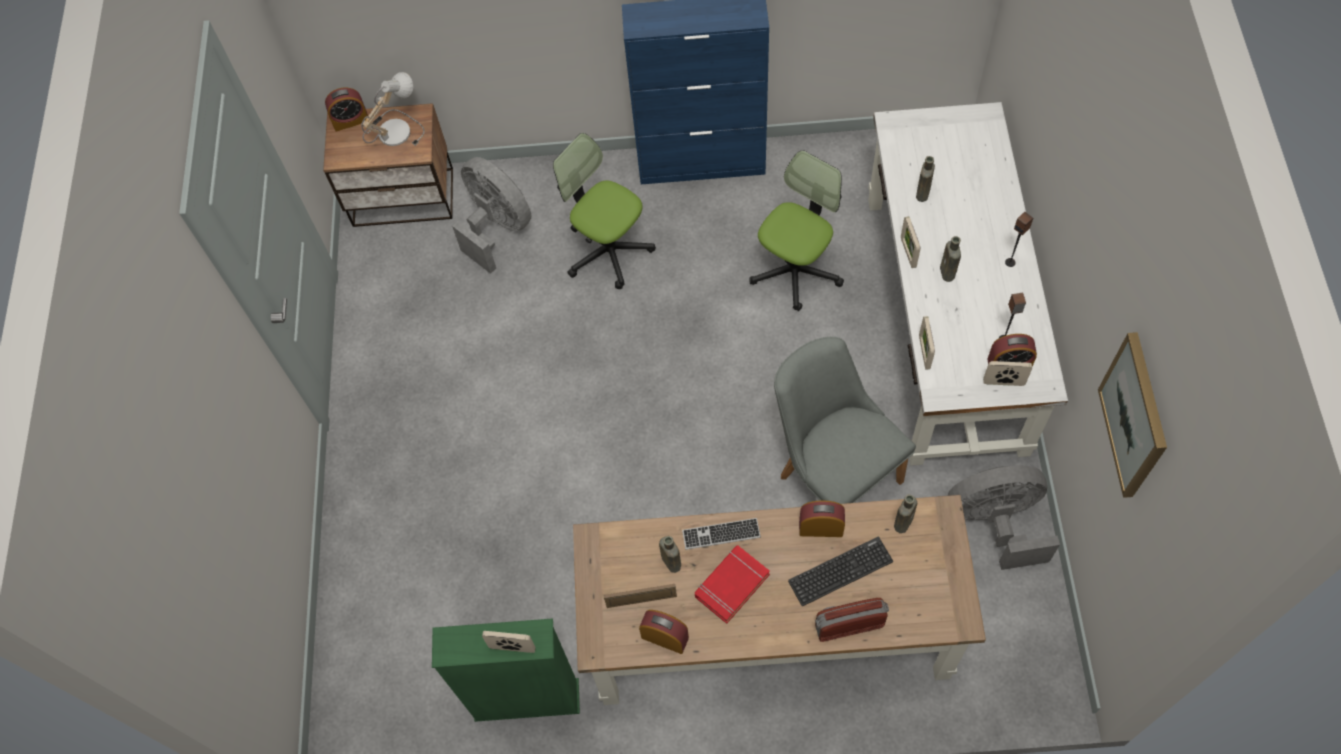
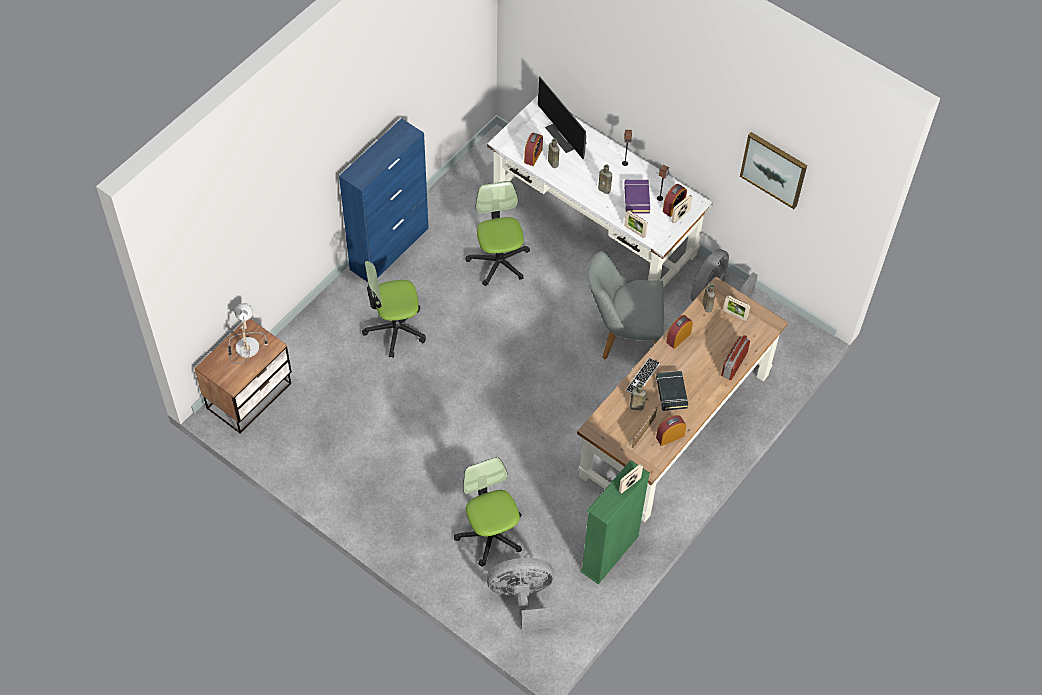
camera: 55 degrees left, 5 degrees down
alarm clock [325,88,368,132] -> alarm clock moved to [524,133,543,166]
grey fan [452,157,531,274] -> grey fan moved to [487,558,556,631]
red book [695,545,770,624] -> black book [656,371,688,411]
keyboard [788,537,893,606] -> none
picture frame [901,216,921,268] -> picture frame moved to [723,295,750,321]
none -> office chair [454,457,522,567]
none -> monitor [538,76,587,159]
none -> purple book [624,180,650,213]

